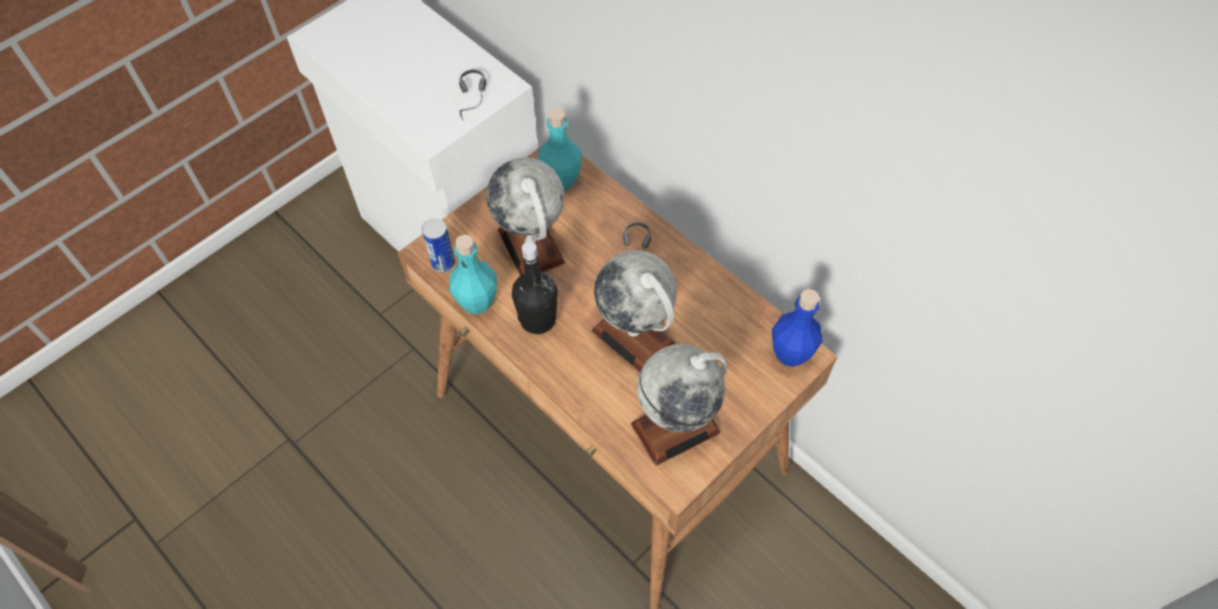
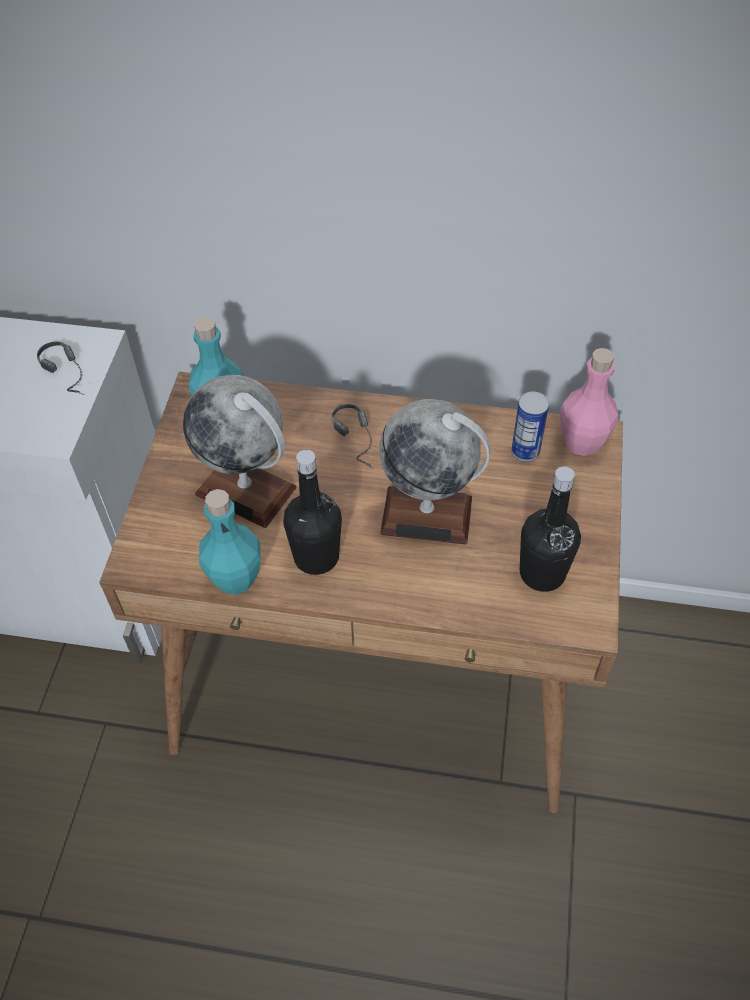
camera: 35 degrees left, 5 degrees down
can [422,218,455,273] -> can moved to [511,392,549,462]
globe [631,344,727,466] -> black bottle [520,466,581,592]
blue bottle [772,289,822,367] -> pink bottle [560,348,618,456]

